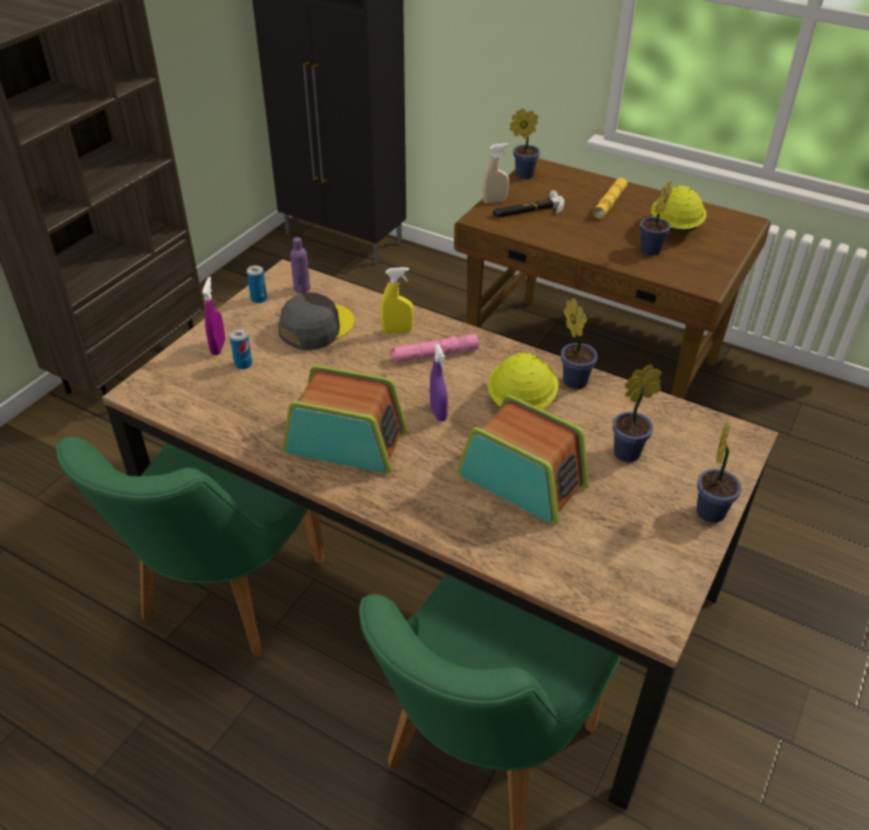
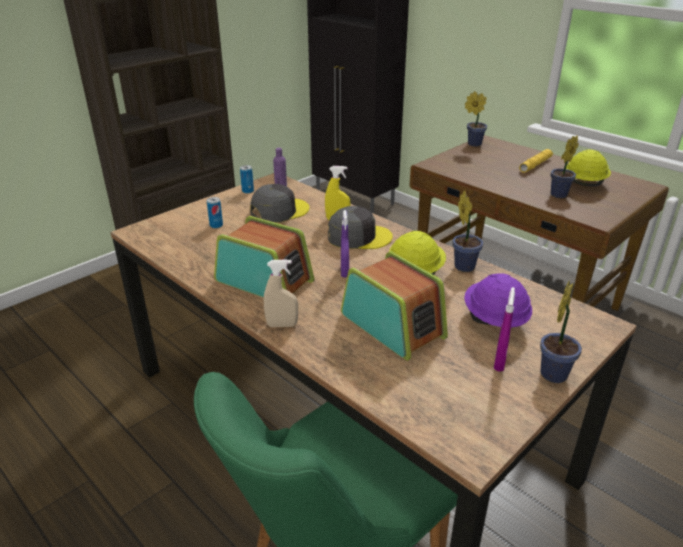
camera: 15 degrees right, 10 degrees down
green chair [56,436,325,658] -> none
purple spray bottle [202,277,225,355] -> purple spray bottle moved to [494,287,515,372]
pink flashlight [390,334,479,363] -> grey cap [328,206,393,249]
beige spray bottle [483,143,509,203] -> beige spray bottle moved to [264,259,298,327]
hammer [493,190,564,218] -> none
potted plant [613,364,662,462] -> purple hard hat [464,273,532,328]

